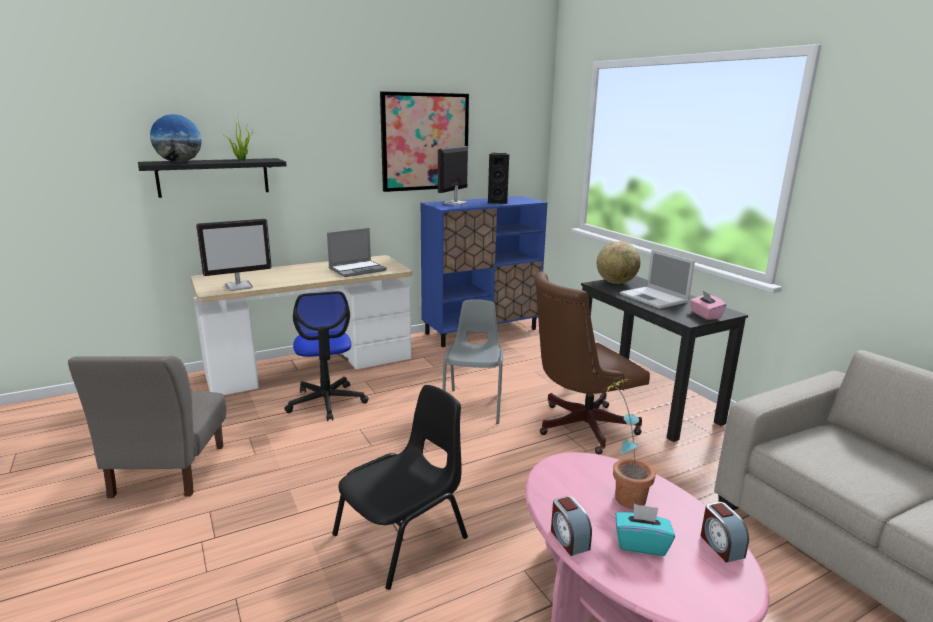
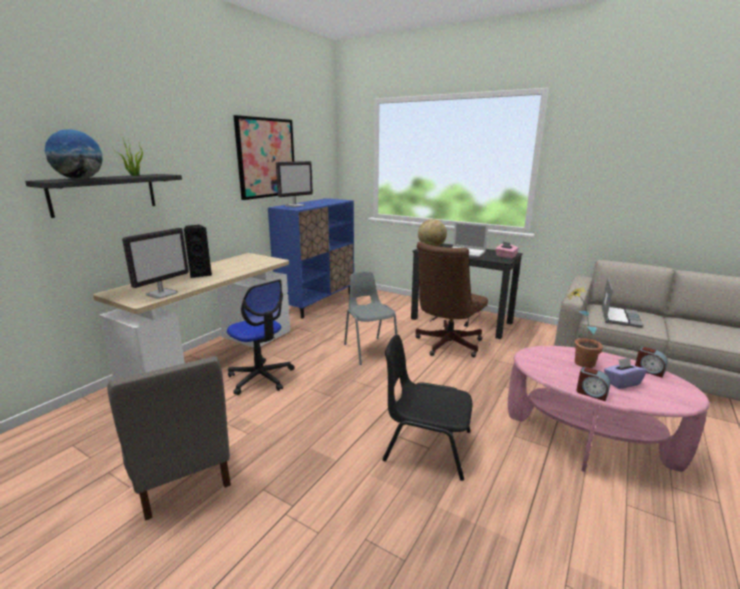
camera: 30 degrees left, 0 degrees up
laptop [327,228,387,277] -> laptop moved to [601,278,643,328]
black chair [332,385,468,590] -> black chair turned 90 degrees counterclockwise [382,335,472,481]
monitor [438,146,468,205] -> monitor turned 135 degrees counterclockwise [276,161,313,207]
black speaker [488,153,509,204] -> black speaker moved to [184,225,212,278]
turquoise tissue box [615,504,675,556] -> purple tissue box [604,358,647,389]

